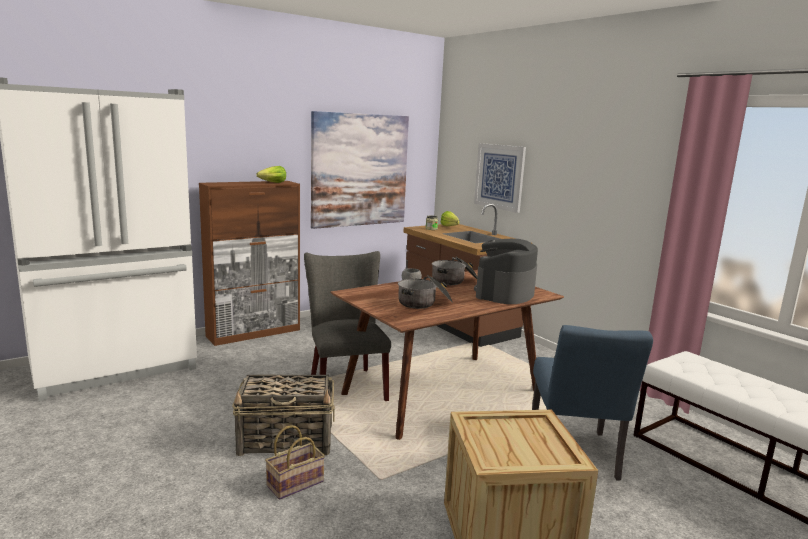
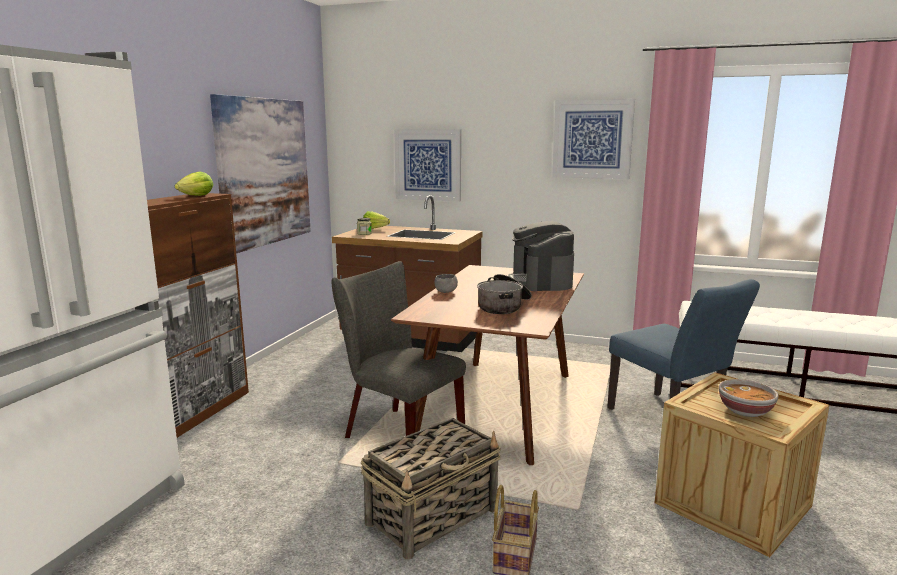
camera: 35 degrees left, 0 degrees up
cooking pot [432,257,477,285] -> none
none -> picture [552,99,635,179]
none -> bowl [719,379,779,417]

